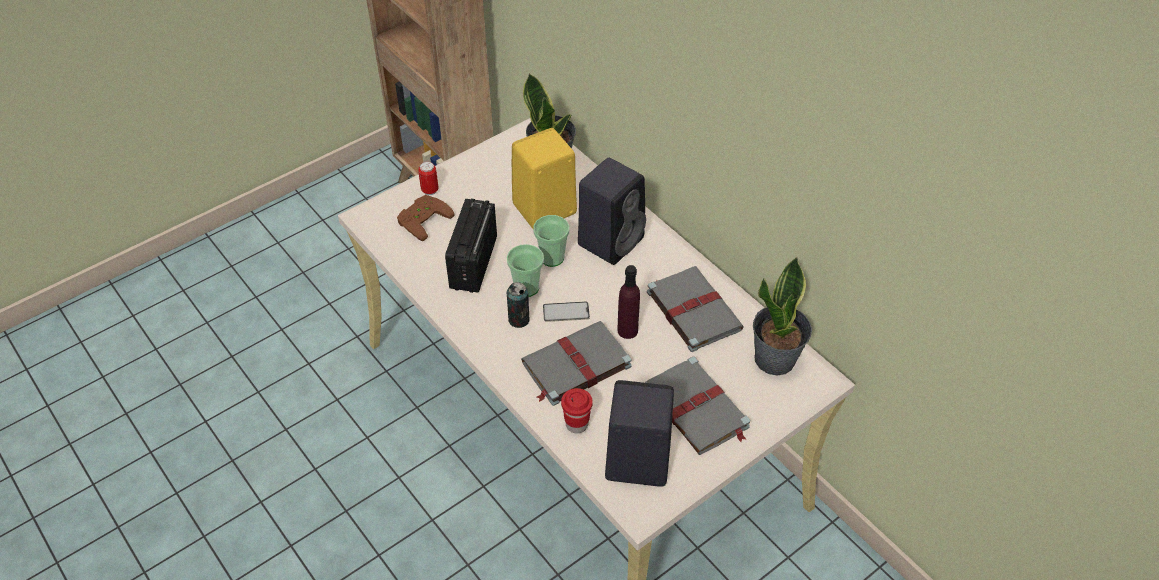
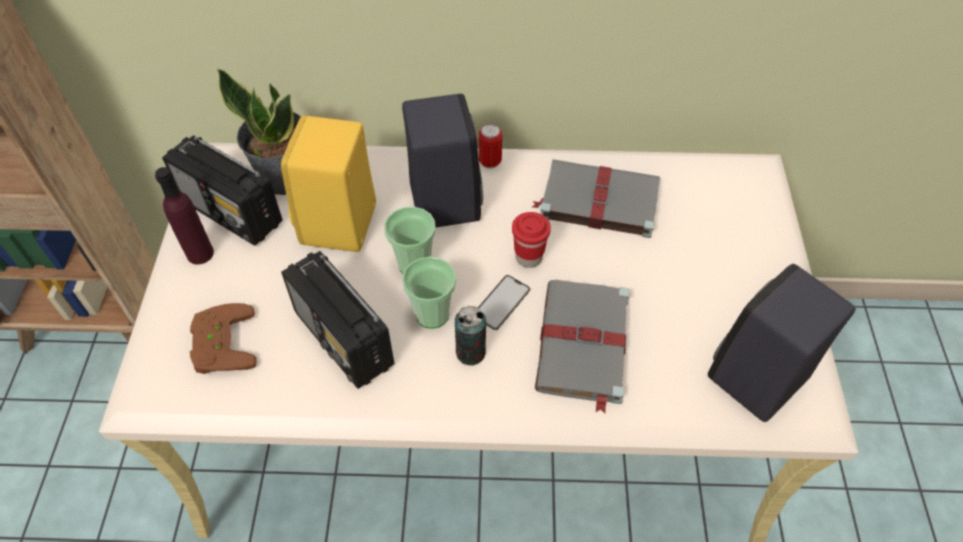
camera: 50 degrees left, 5 degrees up
can [418,161,438,195] -> can moved to [479,124,503,169]
red cup [561,388,593,433] -> red cup moved to [512,212,551,268]
purple bottle [617,265,640,339] -> purple bottle moved to [155,167,214,264]
grey book [645,356,750,455] -> none
potted plant [753,257,812,376] -> none
none -> radio [162,135,283,246]

